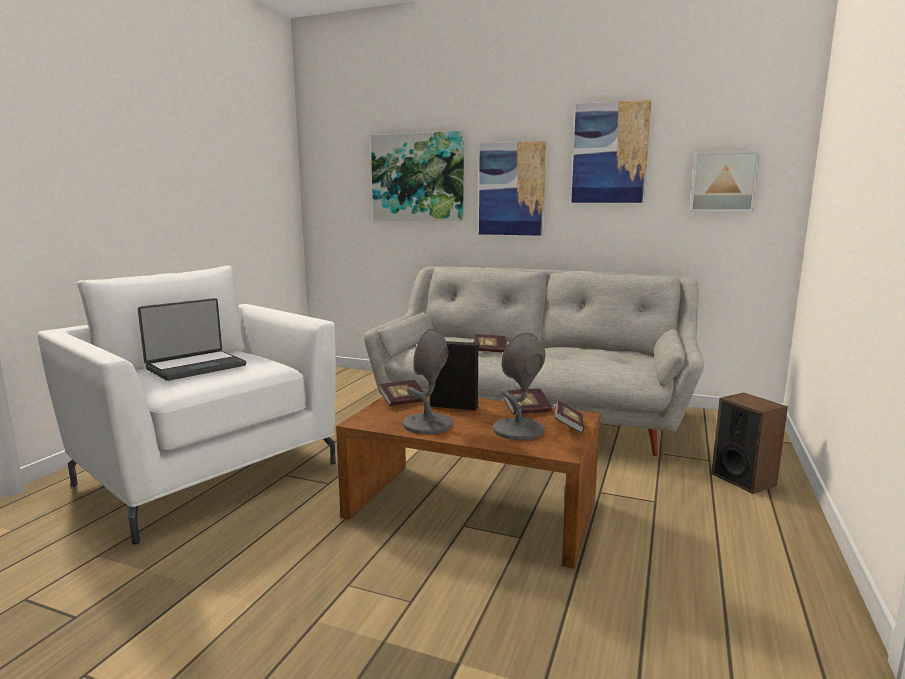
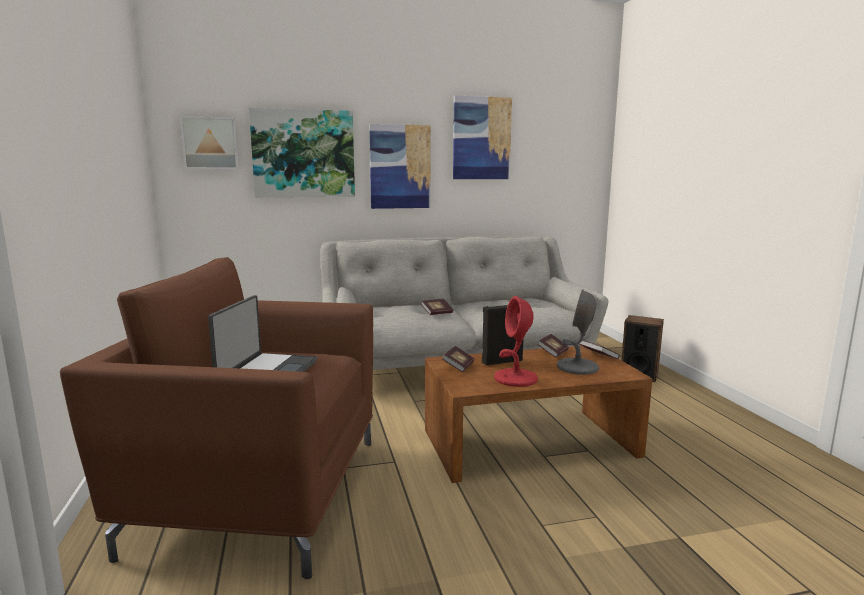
camera: 35 degrees left, 0 degrees up
white armchair [37,265,336,544] -> brown armchair [60,257,373,579]
grey table lamp [403,329,453,434] -> red table lamp [494,296,538,387]
picture [690,150,760,212] -> picture moved to [180,116,239,169]

